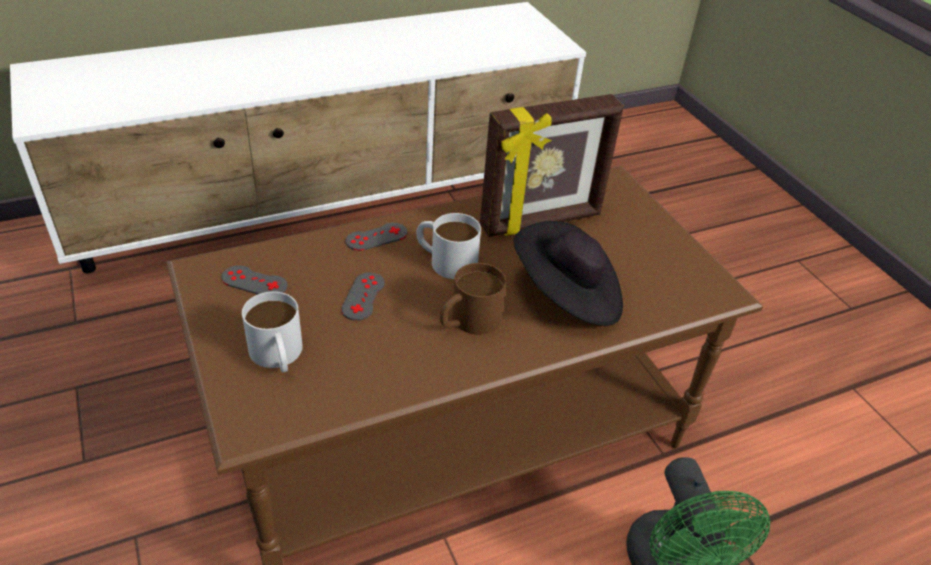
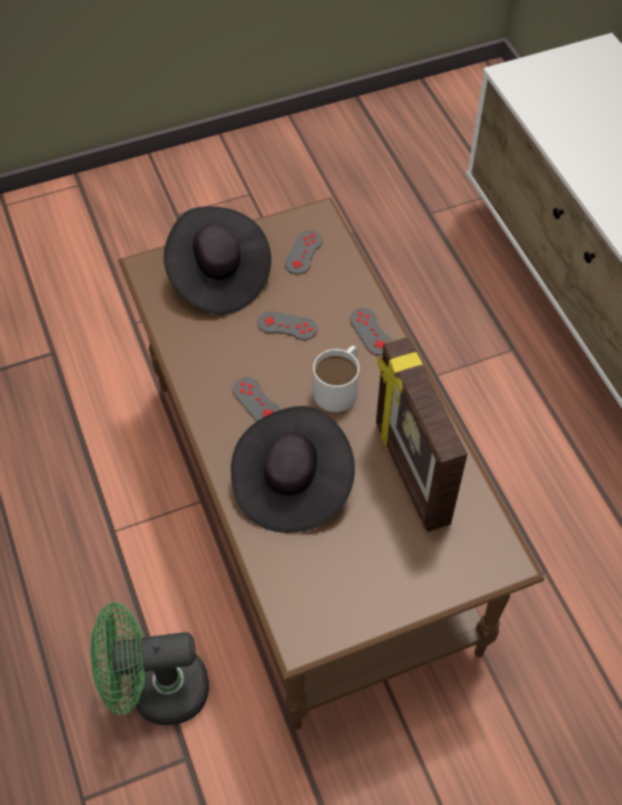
camera: 95 degrees right, 15 degrees up
white mug [242,292,303,372] -> black hat [164,206,271,315]
brown mug [440,263,506,334] -> grey game controller [232,377,281,422]

